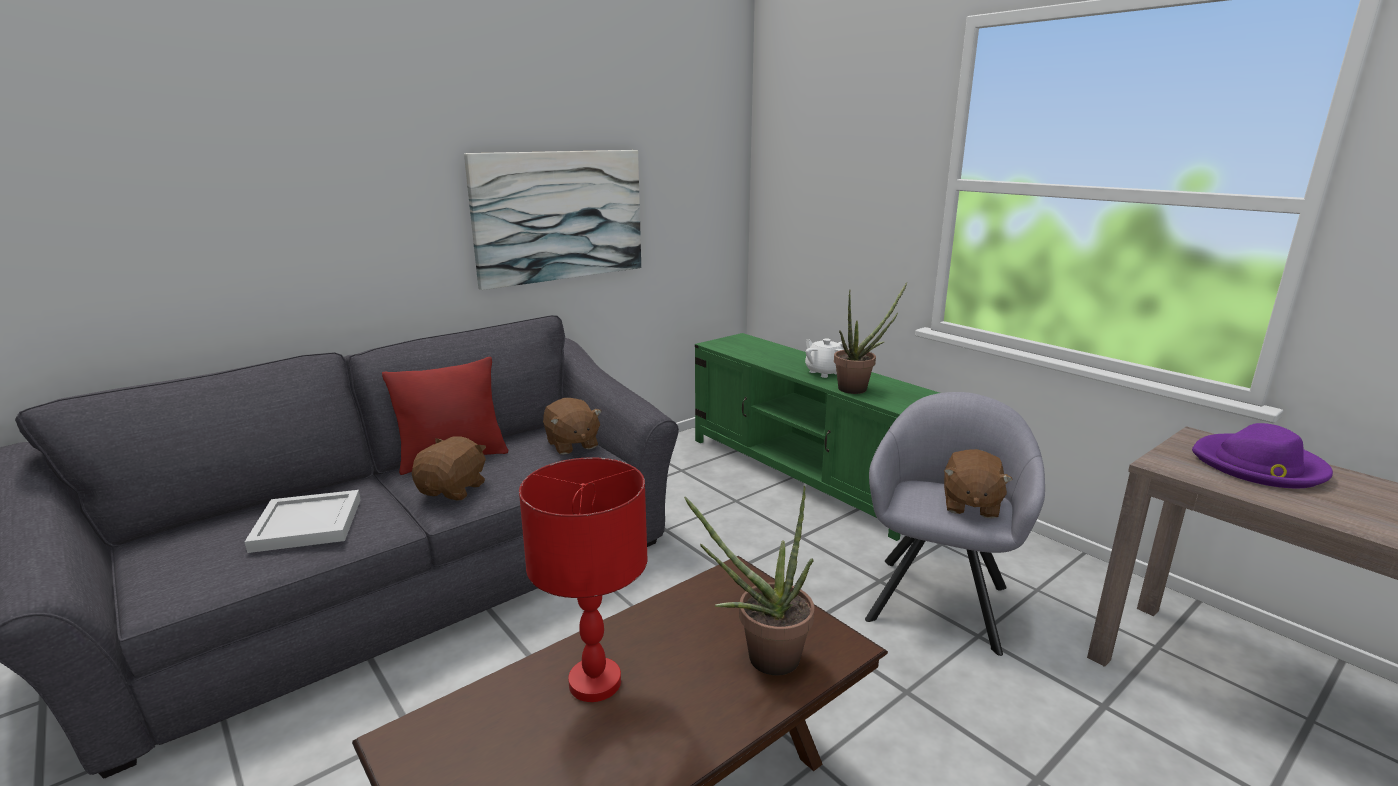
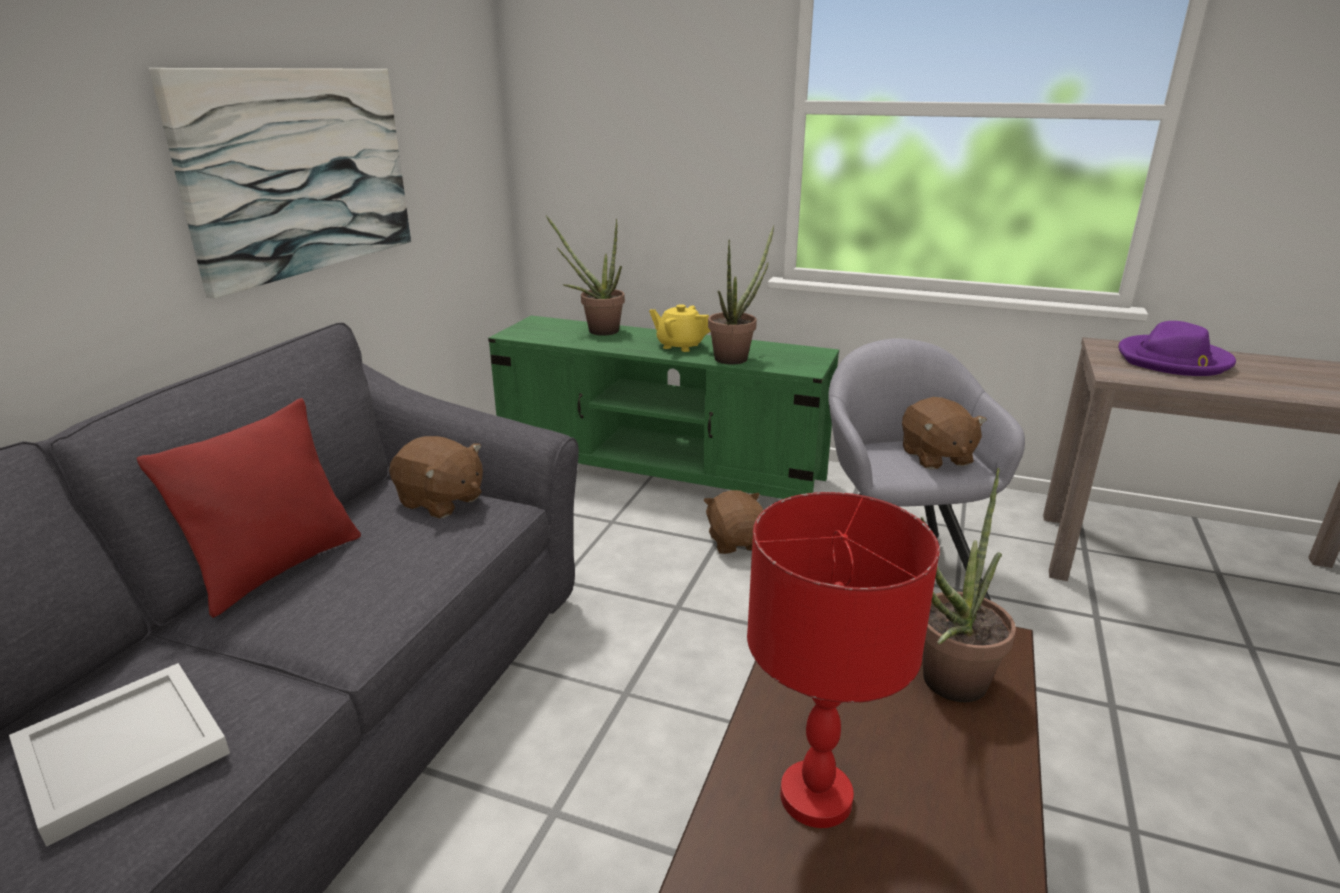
camera: 30 degrees left, 5 degrees up
brown plush toy [412,436,486,500] -> brown plush toy moved to [703,490,763,554]
white teapot [805,338,846,378] -> yellow teapot [649,304,711,352]
none -> potted plant [546,215,625,336]

